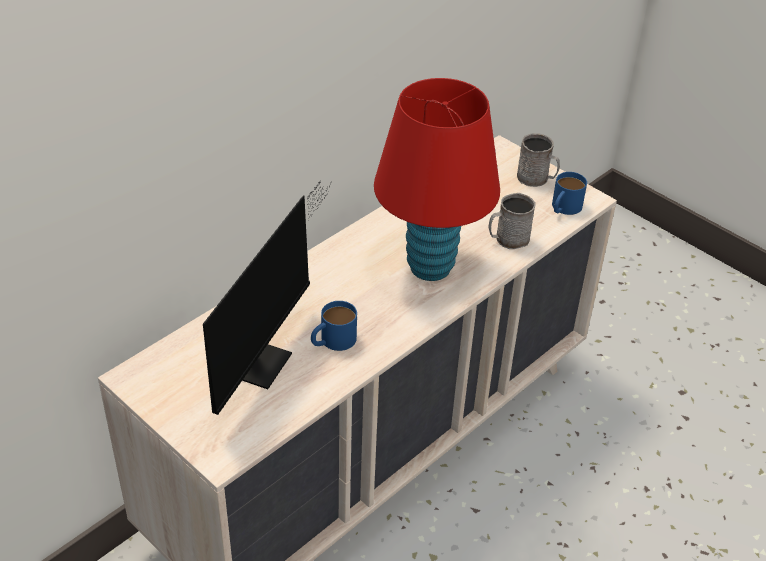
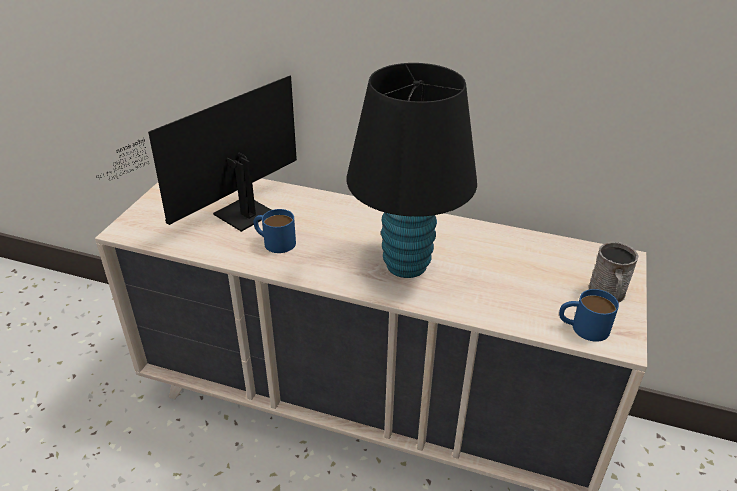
camera: 65 degrees right, 5 degrees down
monitor [203,180,333,415] -> monitor turned 135 degrees clockwise [98,75,297,232]
red table lamp [374,78,500,281] -> black table lamp [347,63,477,278]
grey mug [489,193,536,249] -> none

